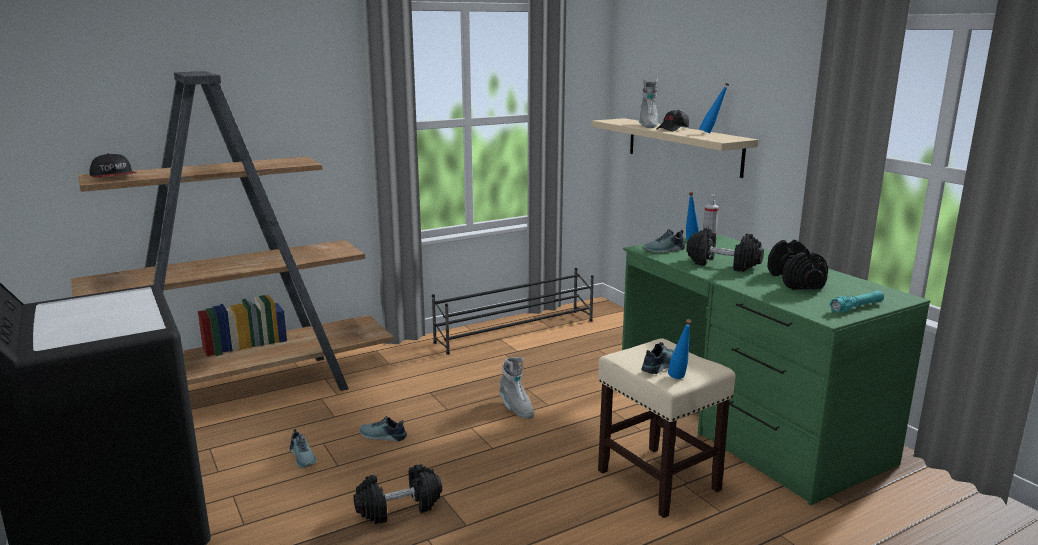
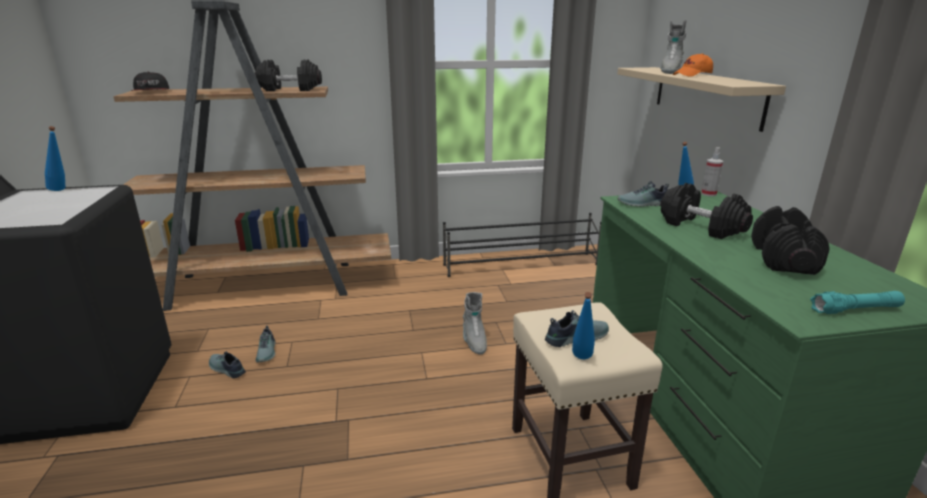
camera: 20 degrees right, 5 degrees up
black dumbbell [353,464,442,524] -> black dumbbell moved to [255,60,322,91]
shoe [359,416,407,442] -> shoe moved to [209,351,246,378]
black cap [656,110,689,131] -> orange cap [673,53,713,77]
blue bottle [699,83,729,133] -> blue bottle moved to [45,126,65,191]

